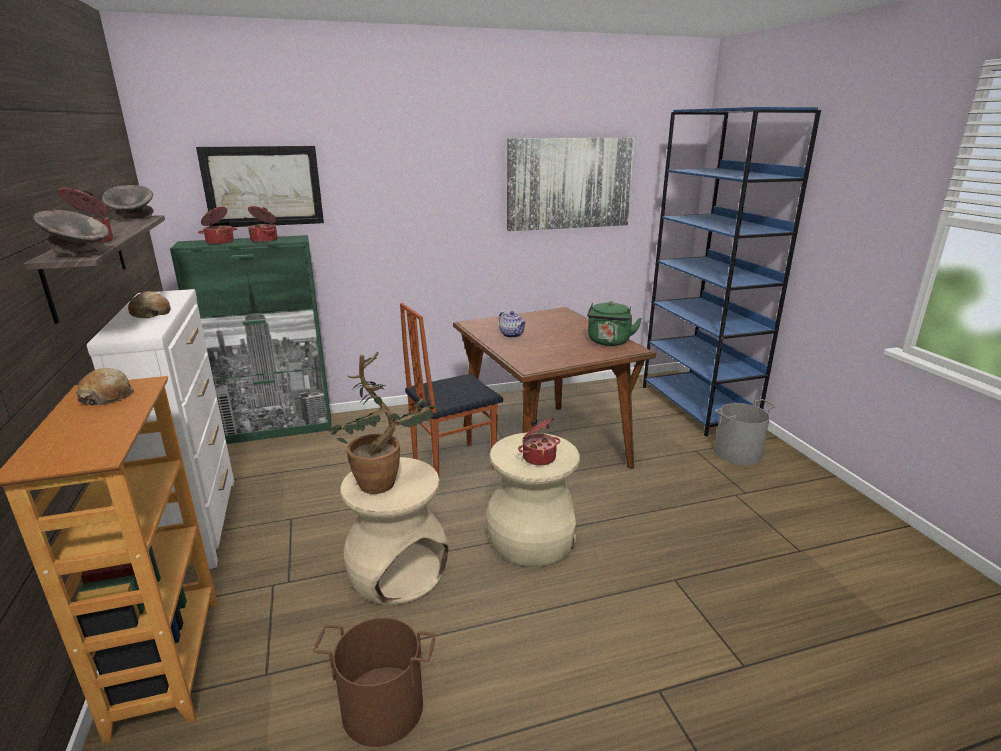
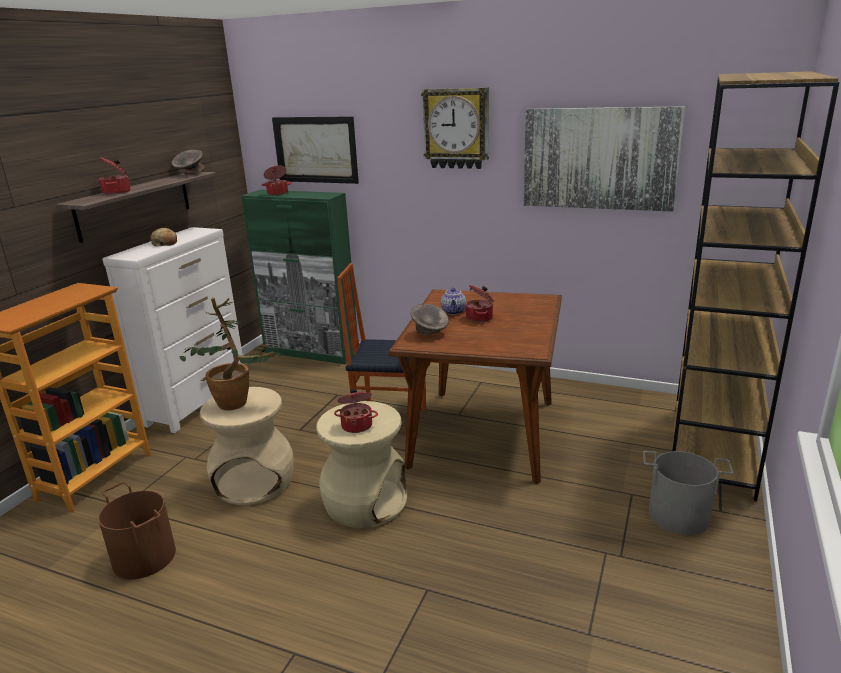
camera: 40 degrees right, 0 degrees up
grey bowl [33,210,109,255] -> grey bowl moved to [411,304,449,336]
bread [76,368,134,406] -> none
cooking pot [248,206,278,243] -> cooking pot moved to [465,285,494,323]
green kettle [587,301,642,346] -> none
blue bookcase [643,107,821,436] -> brown bookcase [672,71,840,501]
none -> wall clock [421,87,489,169]

